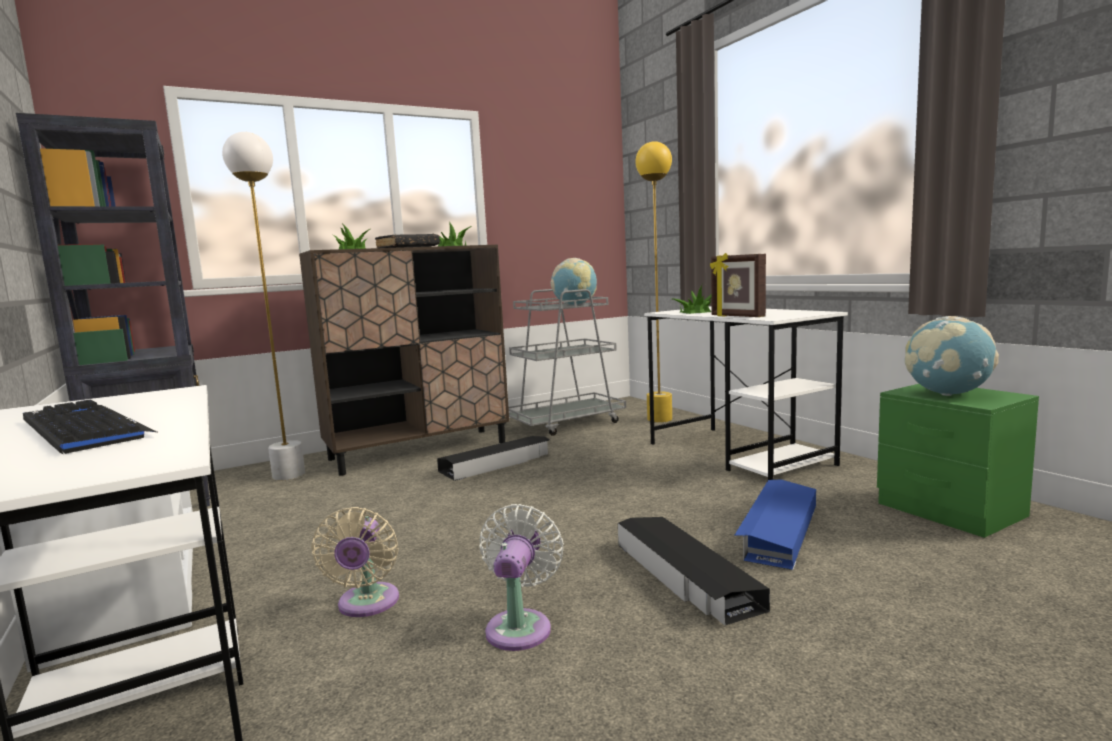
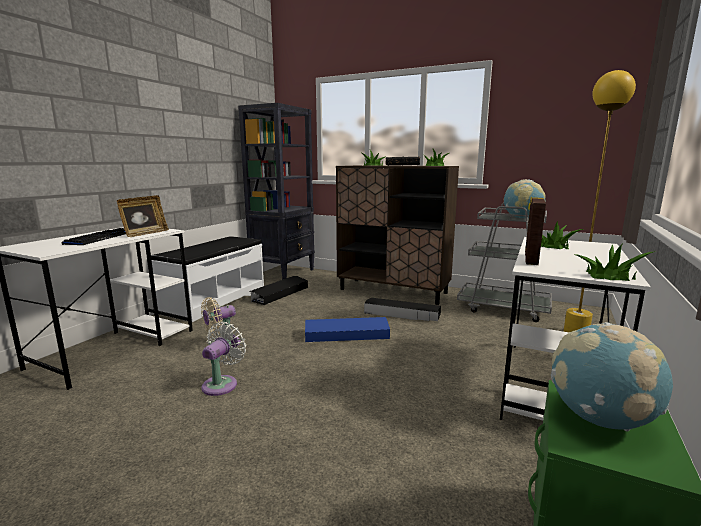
camera: 55 degrees right, 5 degrees up
white floor lamp [222,132,305,481] -> none
white fan [479,504,564,651] -> white fan turned 45 degrees counterclockwise [201,322,246,396]
black storage box [618,517,771,626] -> black storage box moved to [249,276,308,305]
blue storage box [734,479,816,570] -> blue storage box moved to [305,317,390,342]
none -> picture frame [117,195,169,237]
none -> potted plant [576,243,653,281]

